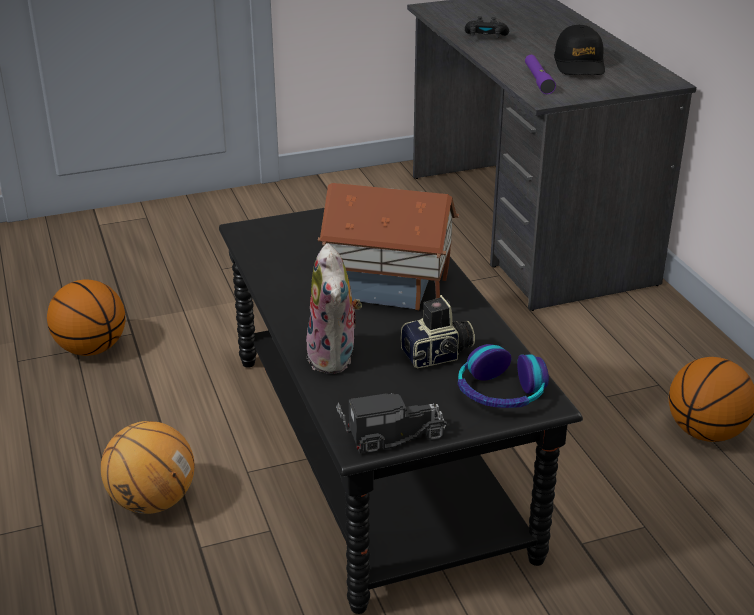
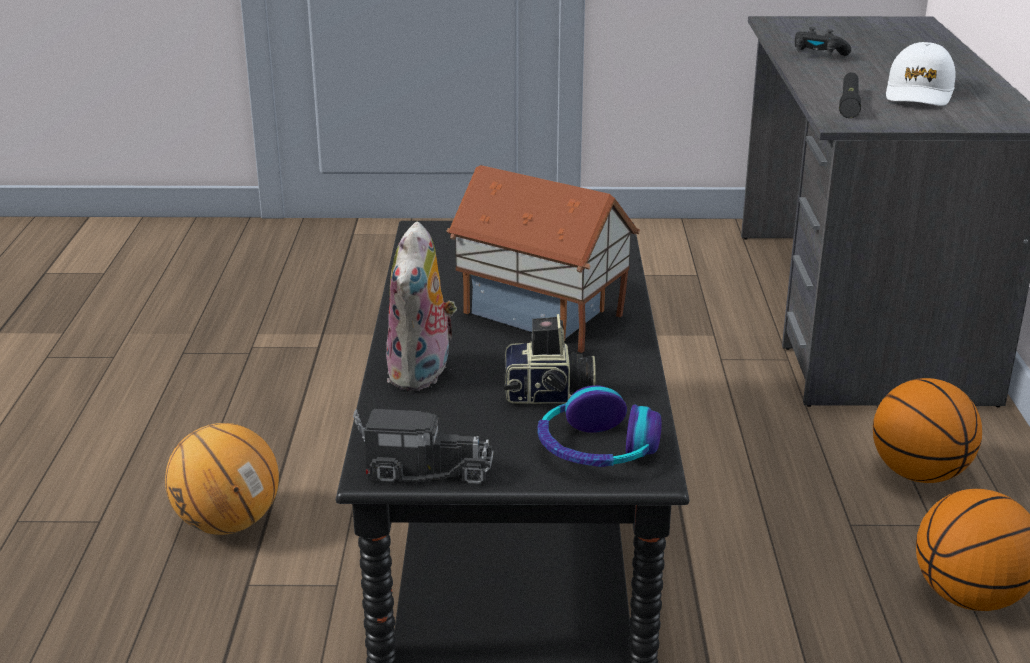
camera: 20 degrees right, 5 degrees down
basketball [47,279,126,356] -> basketball moved to [873,378,982,483]
purple flashlight [525,55,556,94] -> black flashlight [839,73,861,118]
black cap [554,25,605,75] -> white cap [886,42,956,106]

